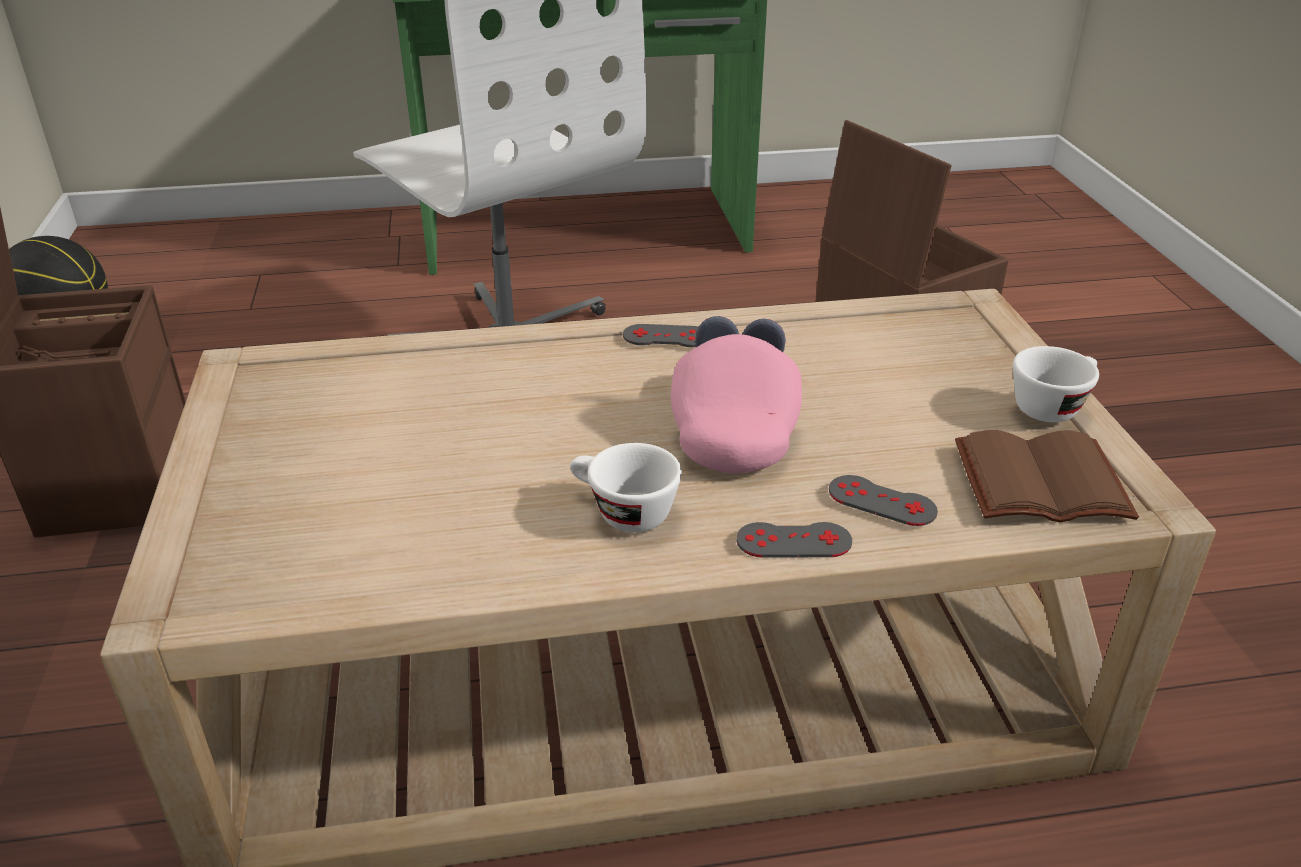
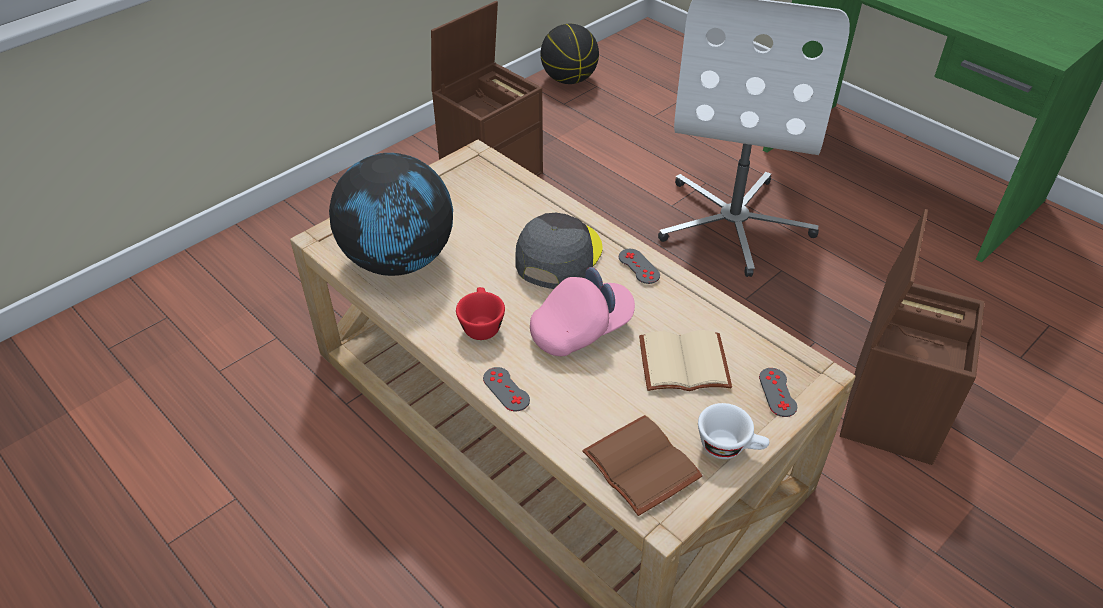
camera: 55 degrees right, 10 degrees up
white cup [570,443,682,532] -> red cup [456,287,505,340]
grey game controller [829,475,938,526] -> grey game controller moved to [759,368,797,417]
none -> globe [329,153,453,276]
none -> grey cap [515,213,603,289]
none -> beige book [639,330,732,391]

